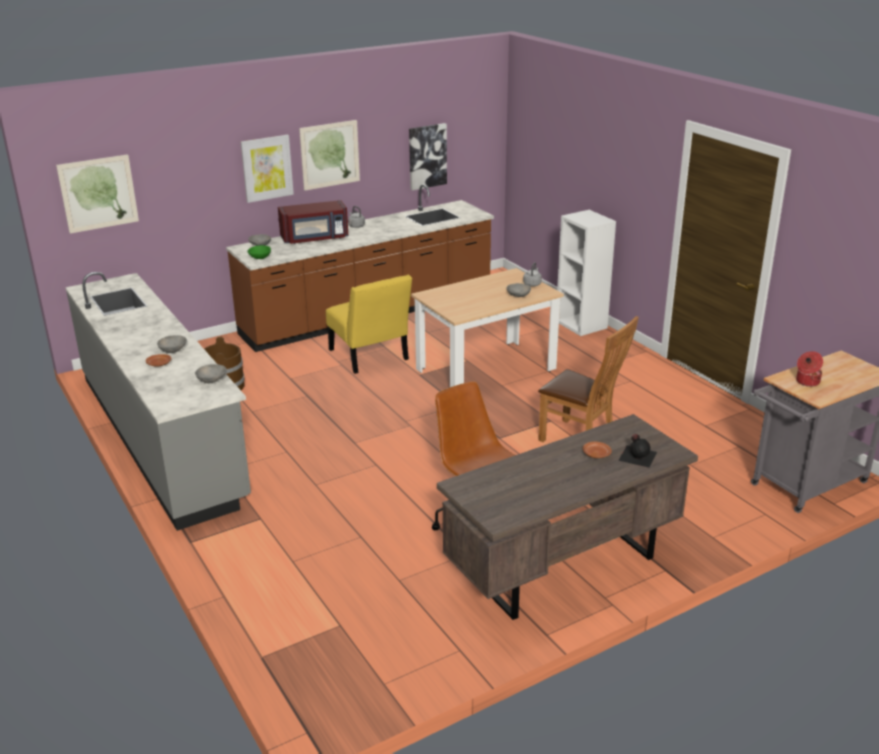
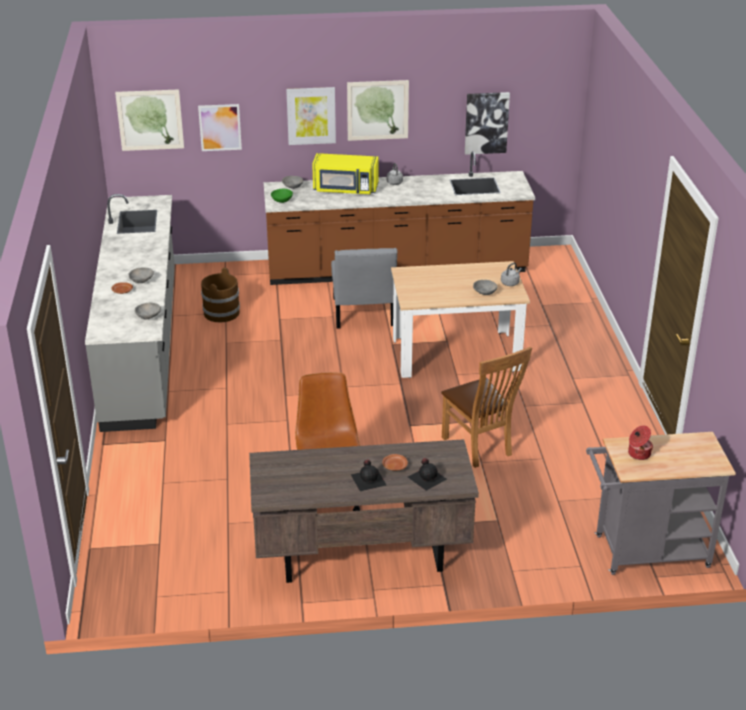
camera: 25 degrees right, 5 degrees up
red microwave [278,200,349,244] -> yellow microwave [312,153,378,194]
yellow chair [326,275,412,374] -> grey chair [331,248,397,329]
white bookcase [557,210,616,336] -> none
none -> picture [198,104,242,151]
none -> black bottle [351,460,386,491]

